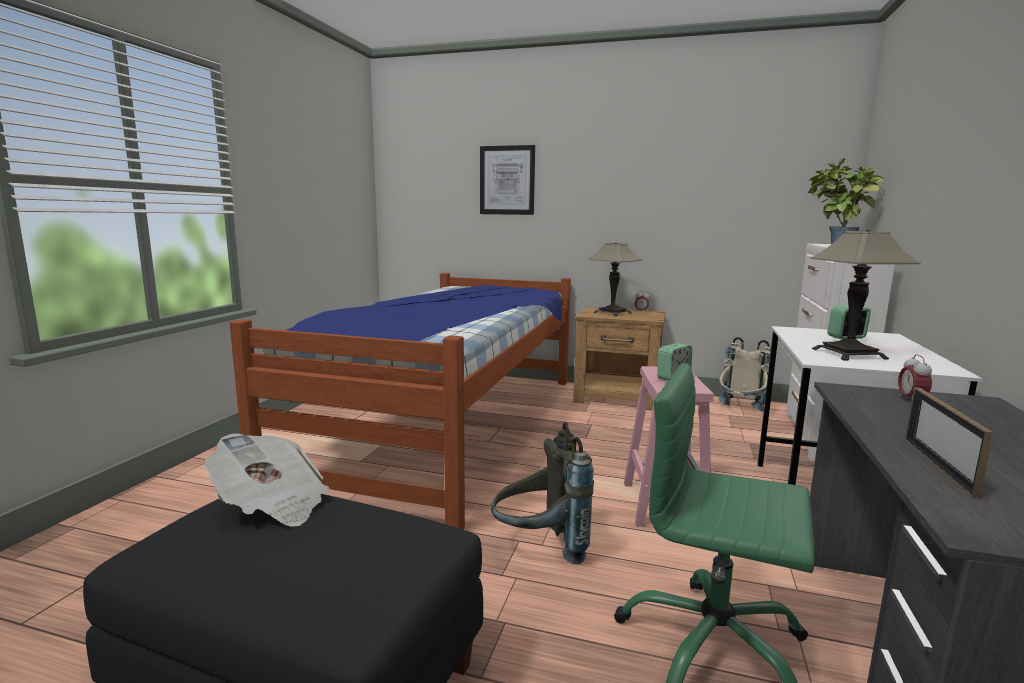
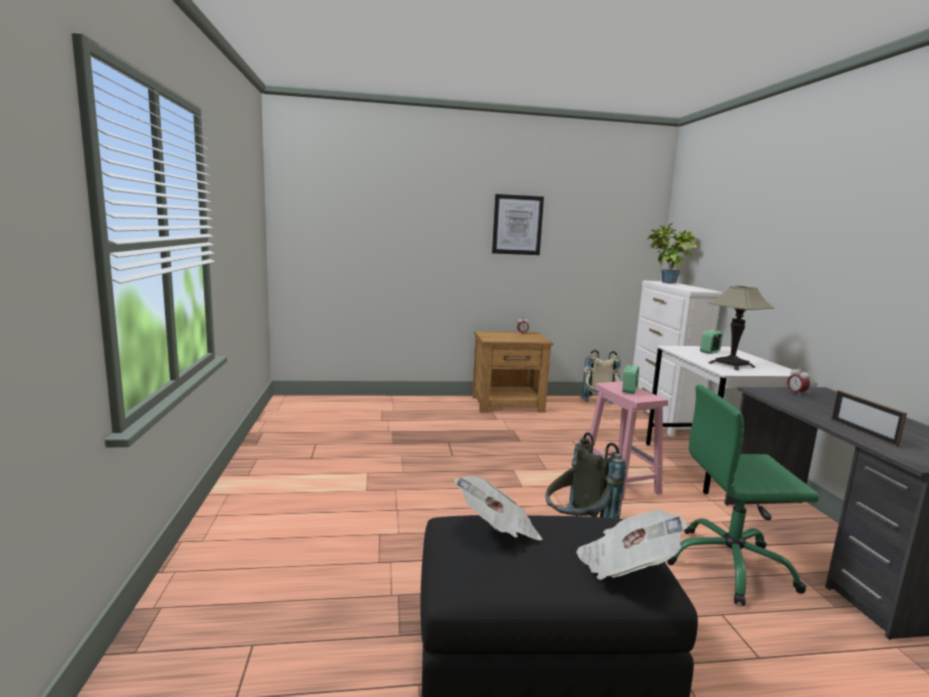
camera: 25 degrees left, 0 degrees up
bed [230,273,571,530] -> none
picture [480,145,535,215] -> picture moved to [492,194,544,255]
table lamp [589,243,642,316] -> none
none -> newspaper [576,509,688,580]

